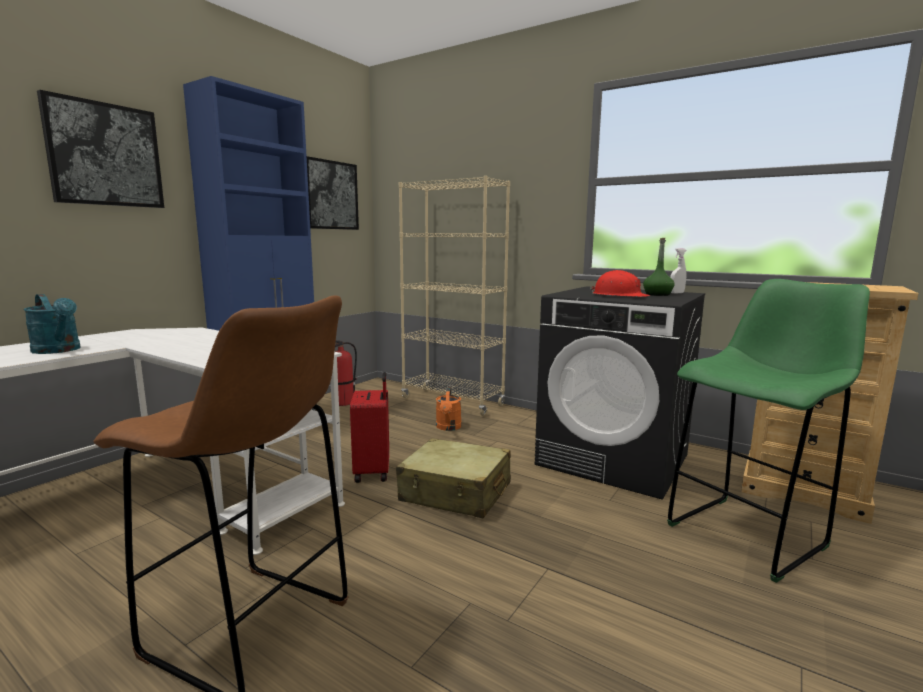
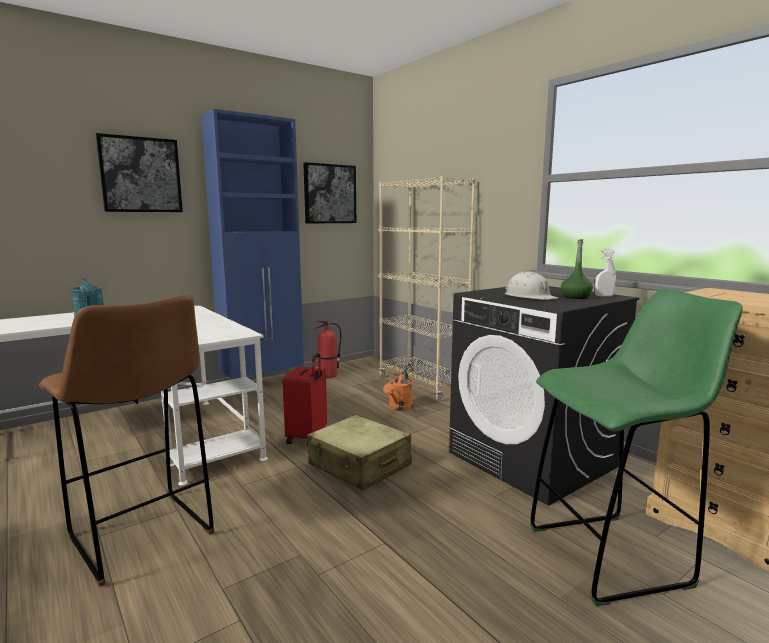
camera: 20 degrees right, 0 degrees up
red hard hat [590,270,650,297] -> white hard hat [505,271,558,300]

